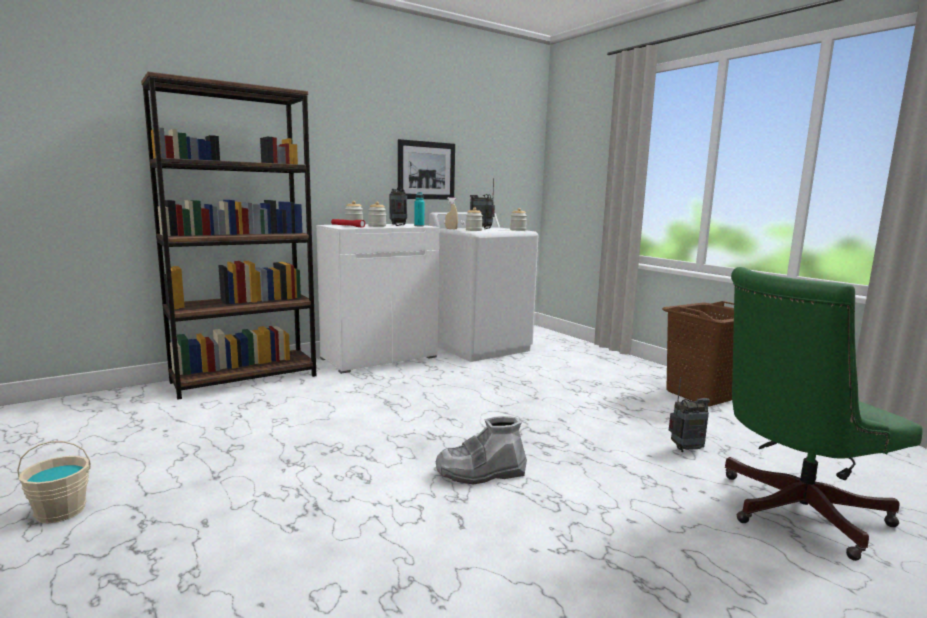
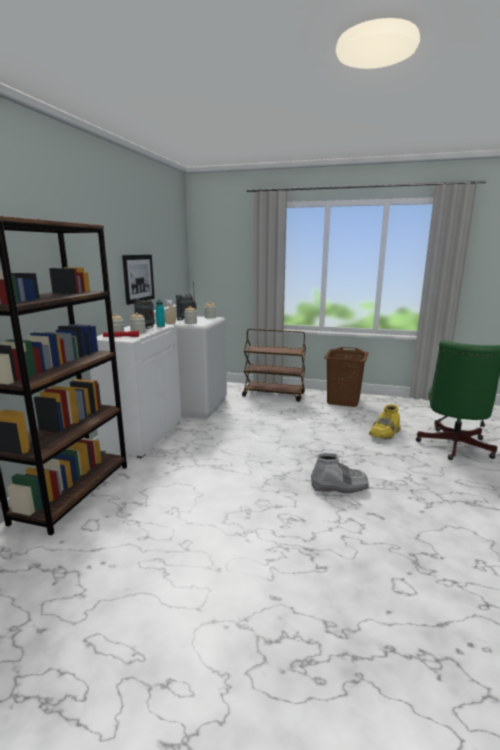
camera: 40 degrees left, 5 degrees up
beige bucket [17,441,91,523] -> none
grey boot [436,416,527,485] -> grey boot turned 120 degrees counterclockwise [311,453,369,493]
radio [669,377,710,452] -> yellow boot [369,404,401,439]
none -> brown cart [242,329,306,402]

